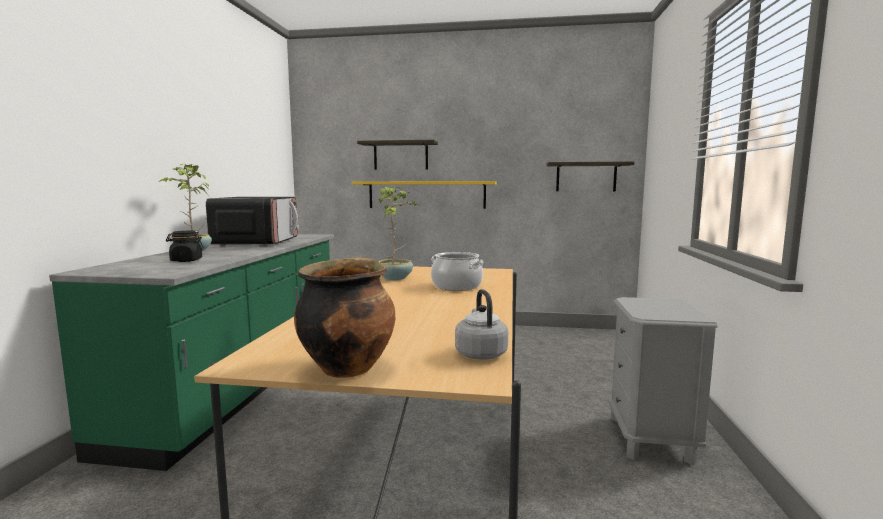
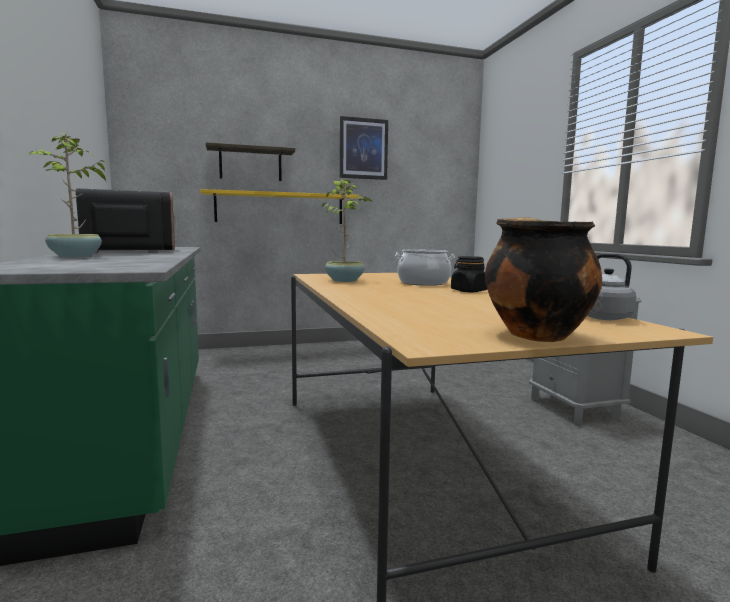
camera: 25 degrees left, 0 degrees up
black jar [166,231,204,262] -> black jar moved to [451,256,487,292]
shelf [546,161,634,191] -> none
none -> picture [340,116,388,180]

